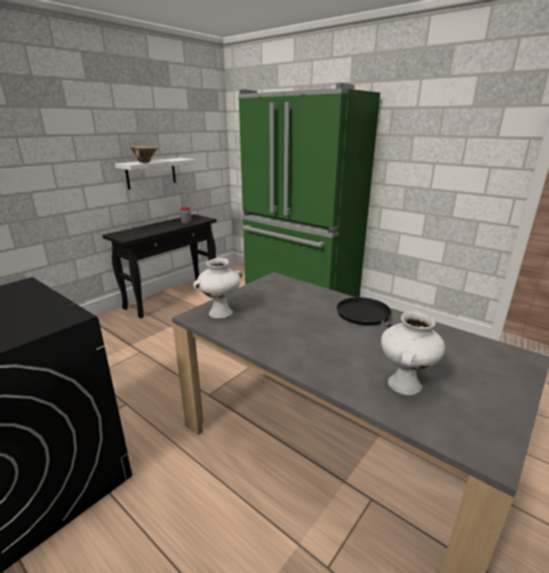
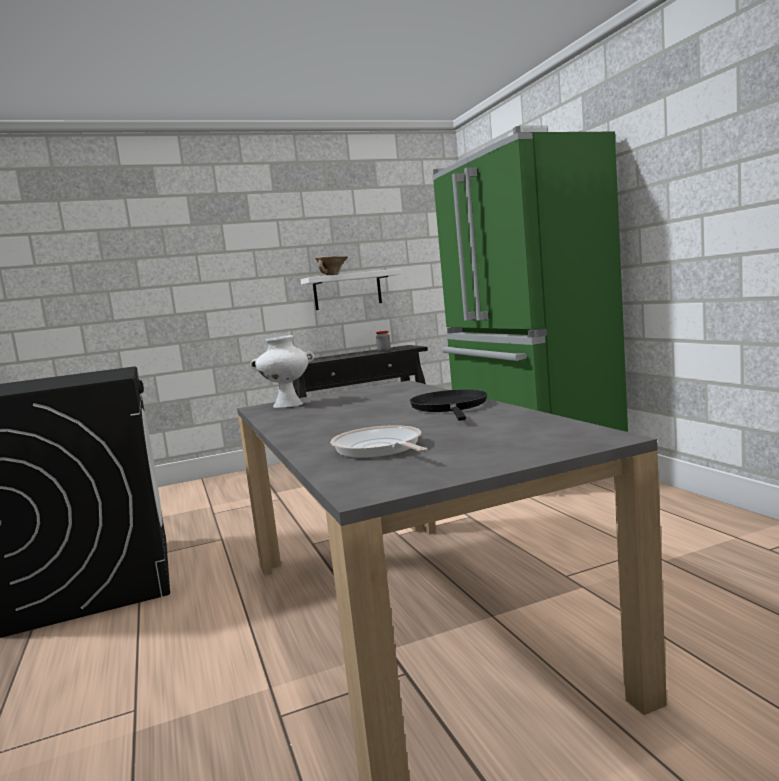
camera: 30 degrees right, 15 degrees down
white vase [381,311,445,395] -> frying pan [330,425,427,458]

